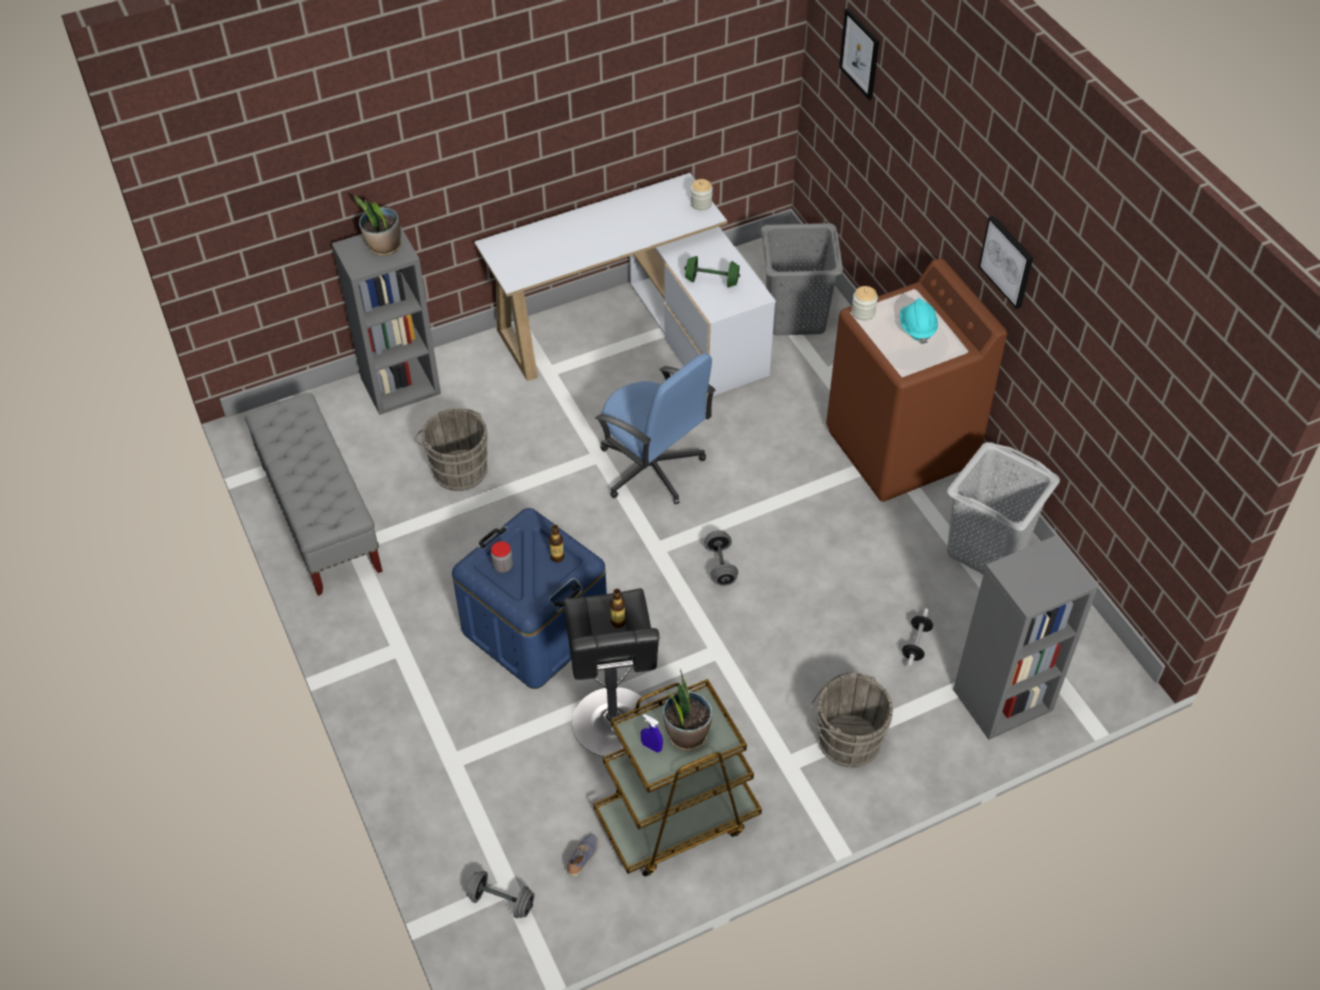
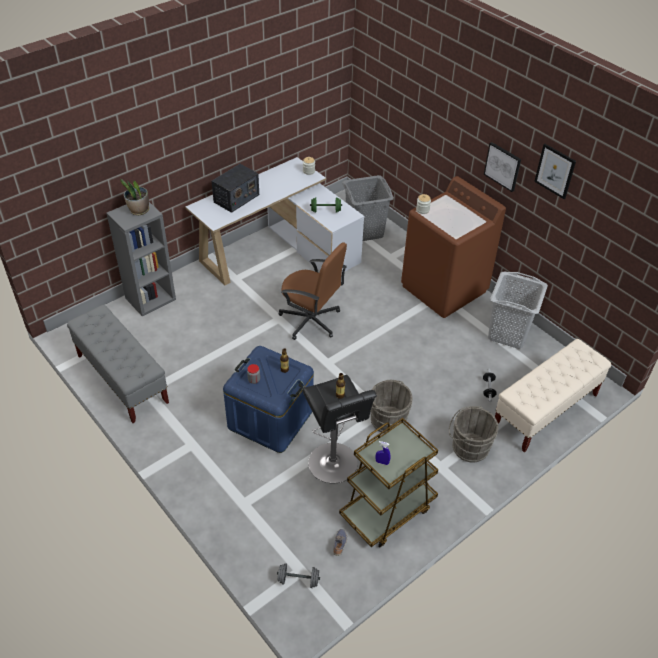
camera: 15 degrees left, 5 degrees down
grey bucket [414,409,488,491] -> grey bucket moved to [370,380,413,433]
blue office chair [595,353,715,504] -> brown office chair [279,242,347,340]
potted plant [663,669,713,751] -> none
grey dumbbell [704,530,738,586] -> none
picture [839,8,879,100] -> picture moved to [534,144,576,199]
turquoise hard hat [900,298,938,344] -> none
grey bookcase [953,535,1098,740] -> beige bench [495,339,611,452]
none -> radio [212,164,259,213]

